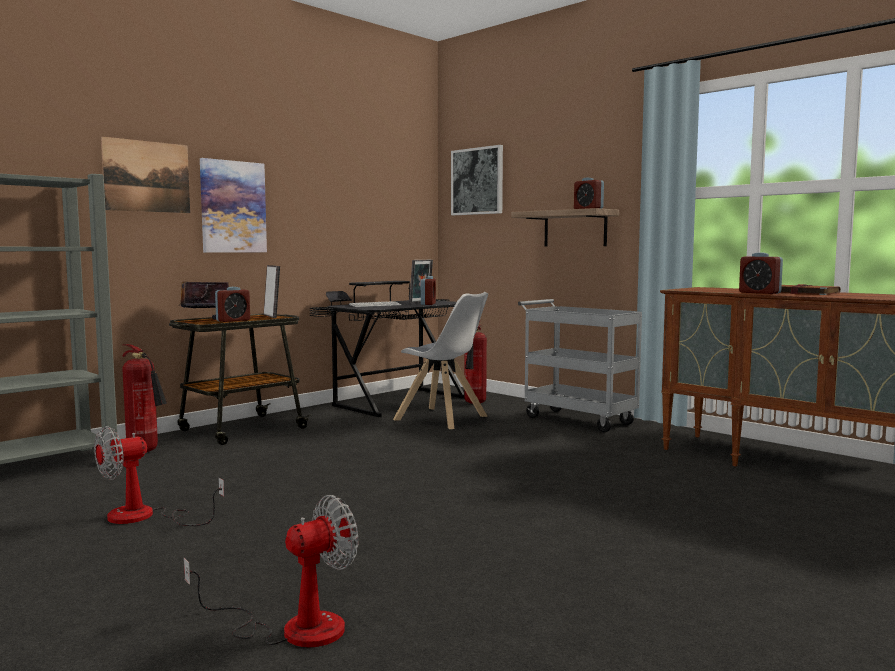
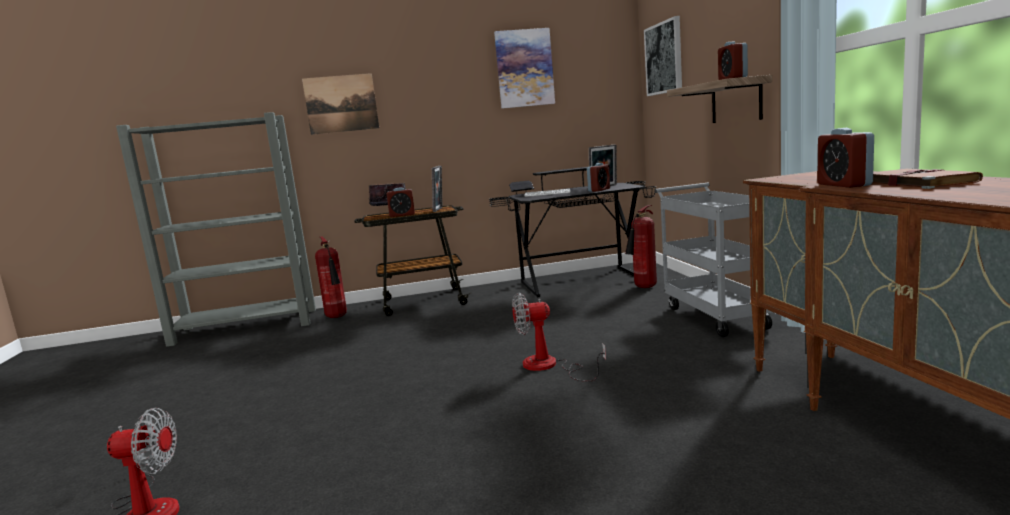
camera: 35 degrees right, 5 degrees up
fan [94,426,224,526] -> fan moved to [512,293,606,382]
picture [200,158,267,253] -> picture moved to [494,28,555,109]
chair [393,292,488,429] -> none

